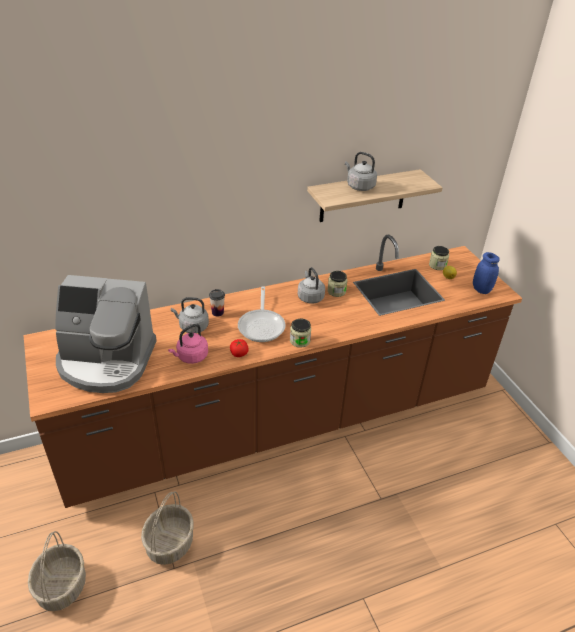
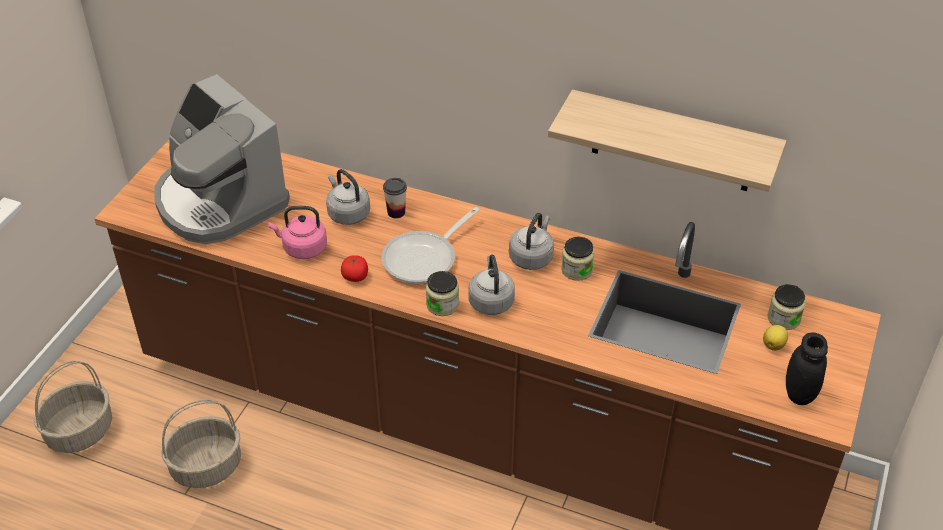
camera: 45 degrees right, 5 degrees up
grey kettle [345,152,377,191] -> grey kettle moved to [468,255,515,315]
blue jar [473,252,500,294] -> black jar [786,332,828,405]

